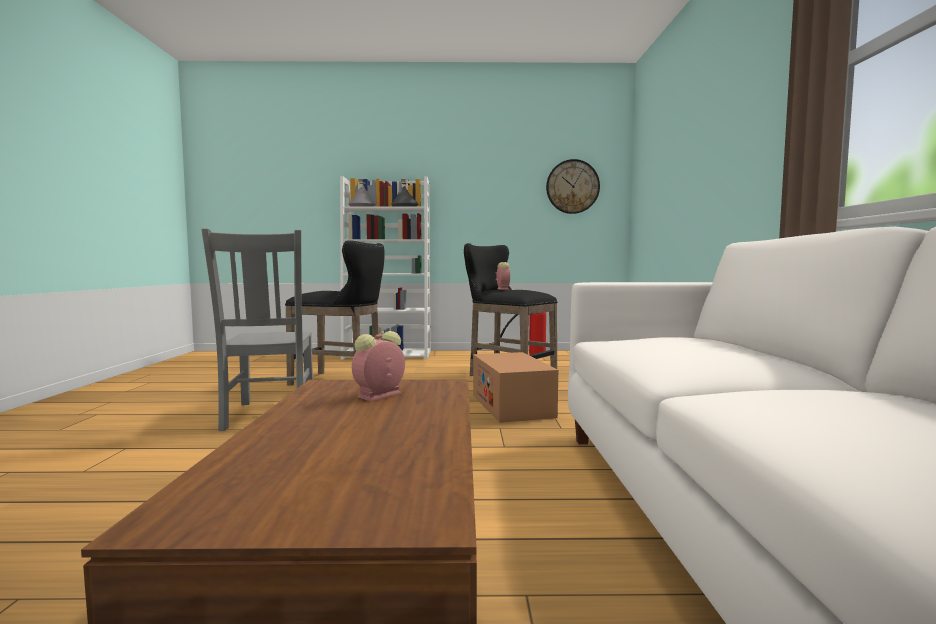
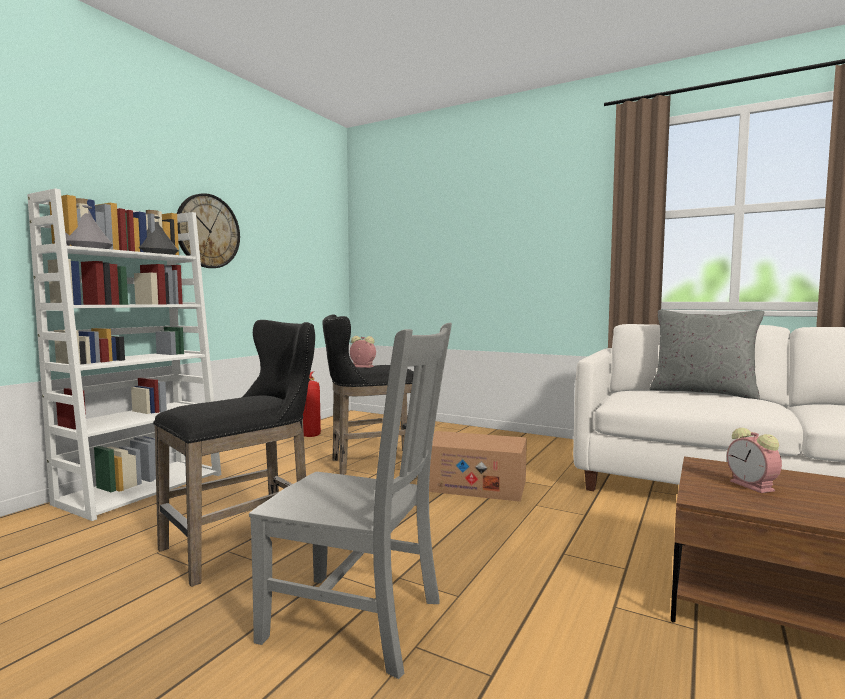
camera: 60 degrees left, 0 degrees up
wall clock [546,159,600,214] -> wall clock moved to [177,193,240,268]
none -> grey pillow [650,310,765,400]

